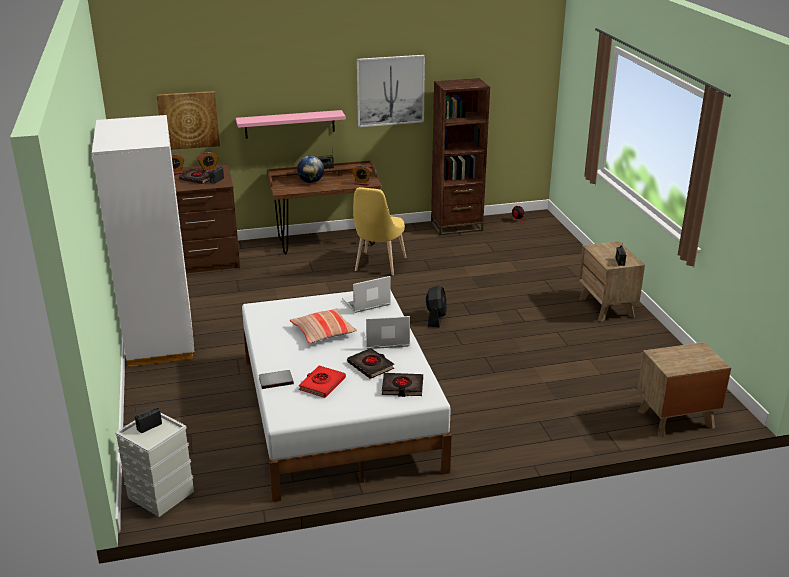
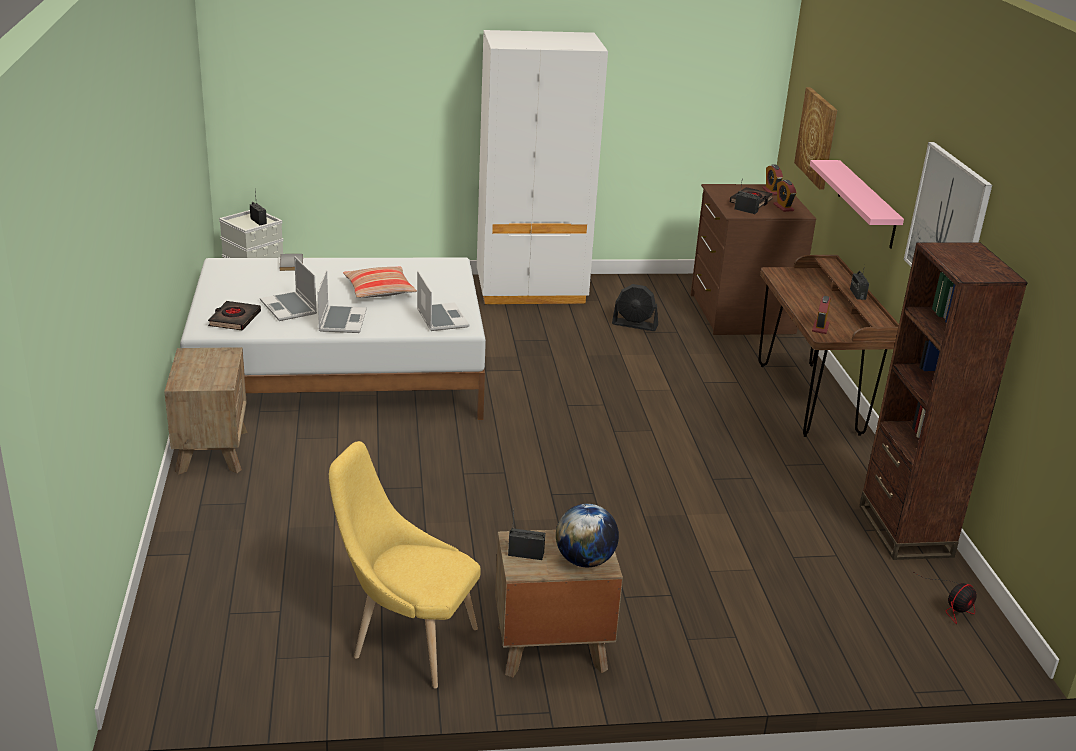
camera: 95 degrees right, 0 degrees up
globe [297,156,324,183] -> globe moved to [556,504,619,567]
red book [299,365,346,398] -> none
black book [347,348,394,379] -> laptop [260,256,317,321]
yellow chair [353,187,407,276] -> yellow chair moved to [329,441,481,688]
black fan [426,285,447,327] -> black fan moved to [612,284,658,331]
brown nightstand [637,342,731,437] -> brown nightstand moved to [164,347,248,475]

